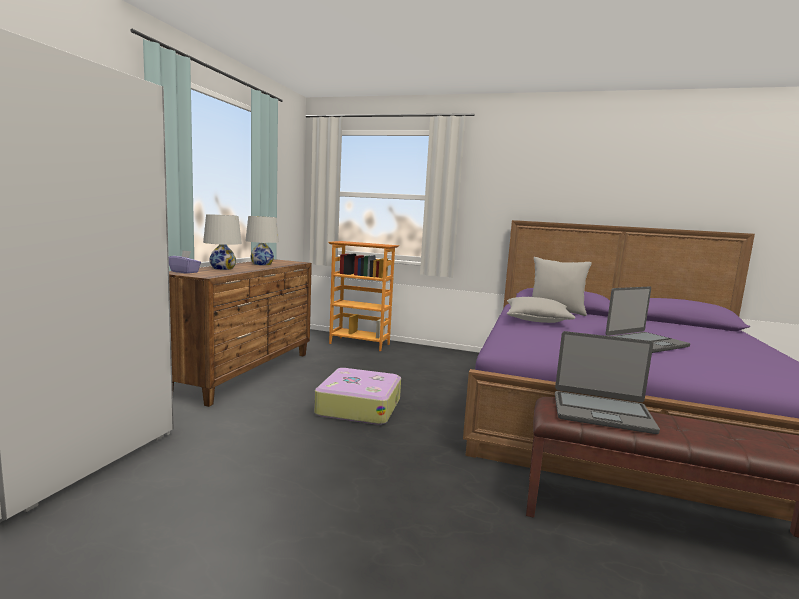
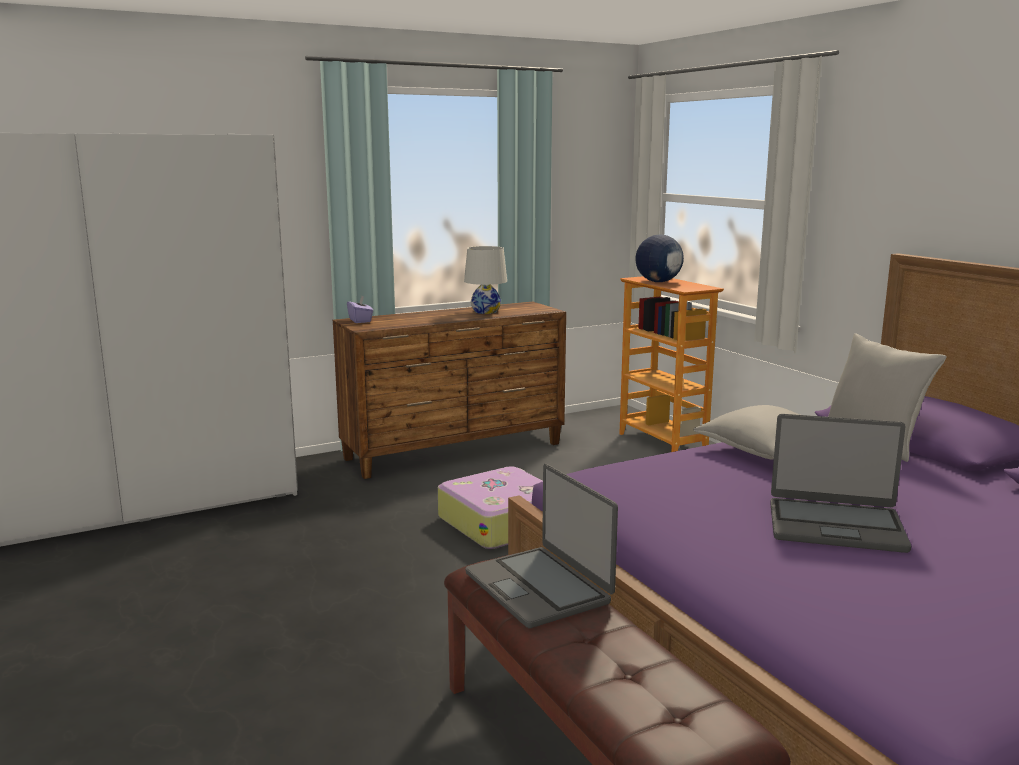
camera: 45 degrees right, 5 degrees up
white table lamp [203,214,242,270] -> none
none -> globe [636,235,684,282]

